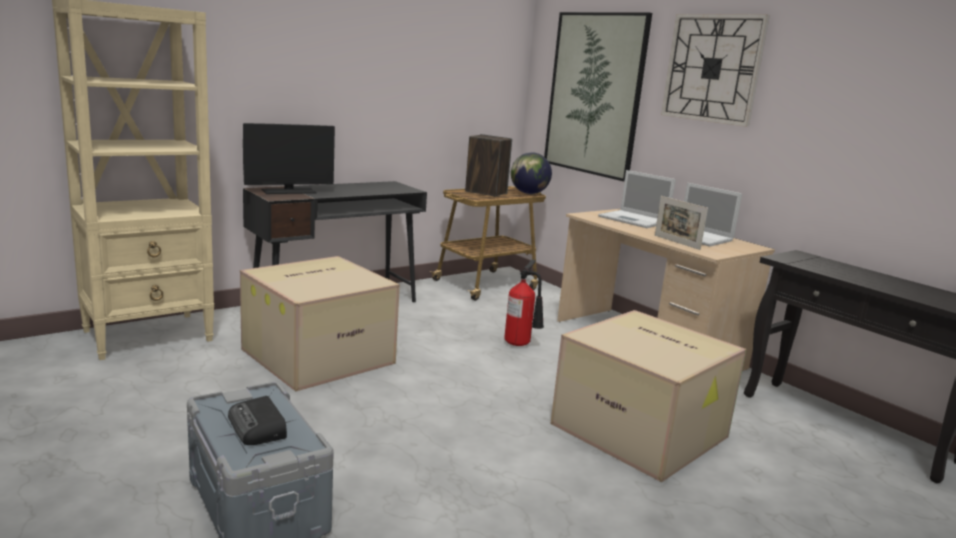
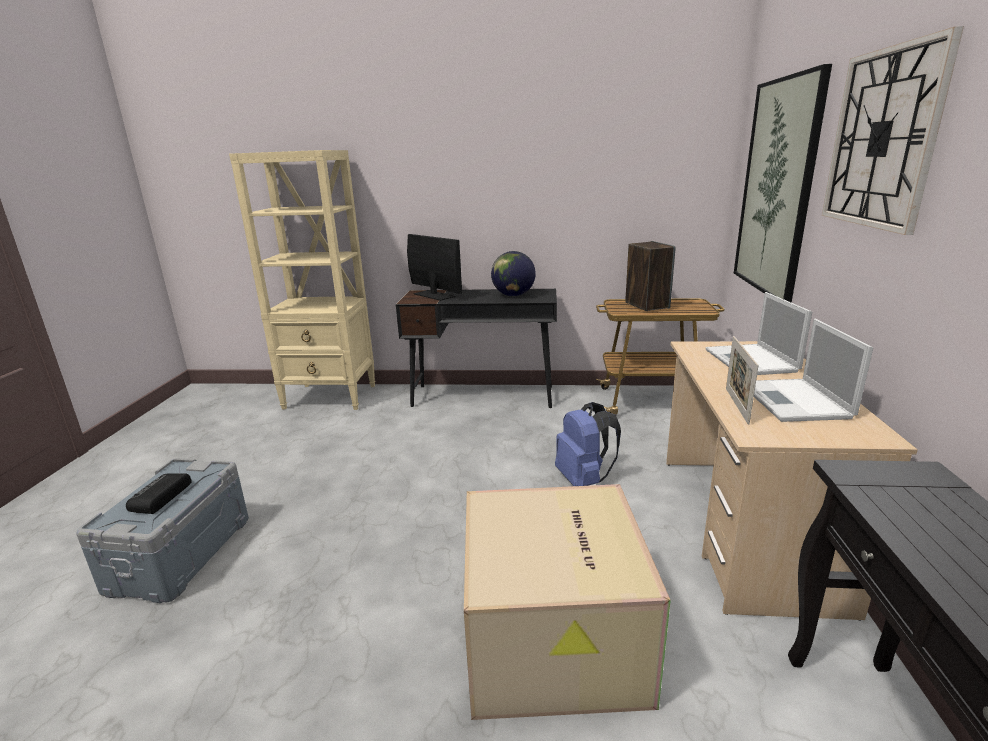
camera: 45 degrees right, 5 degrees up
cardboard box [240,256,400,391] -> none
monitor [243,123,335,194] -> monitor turned 150 degrees counterclockwise [407,234,462,301]
fire extinguisher [504,260,544,346] -> blue backpack [555,402,621,486]
globe [511,152,552,194] -> globe moved to [491,251,536,296]

